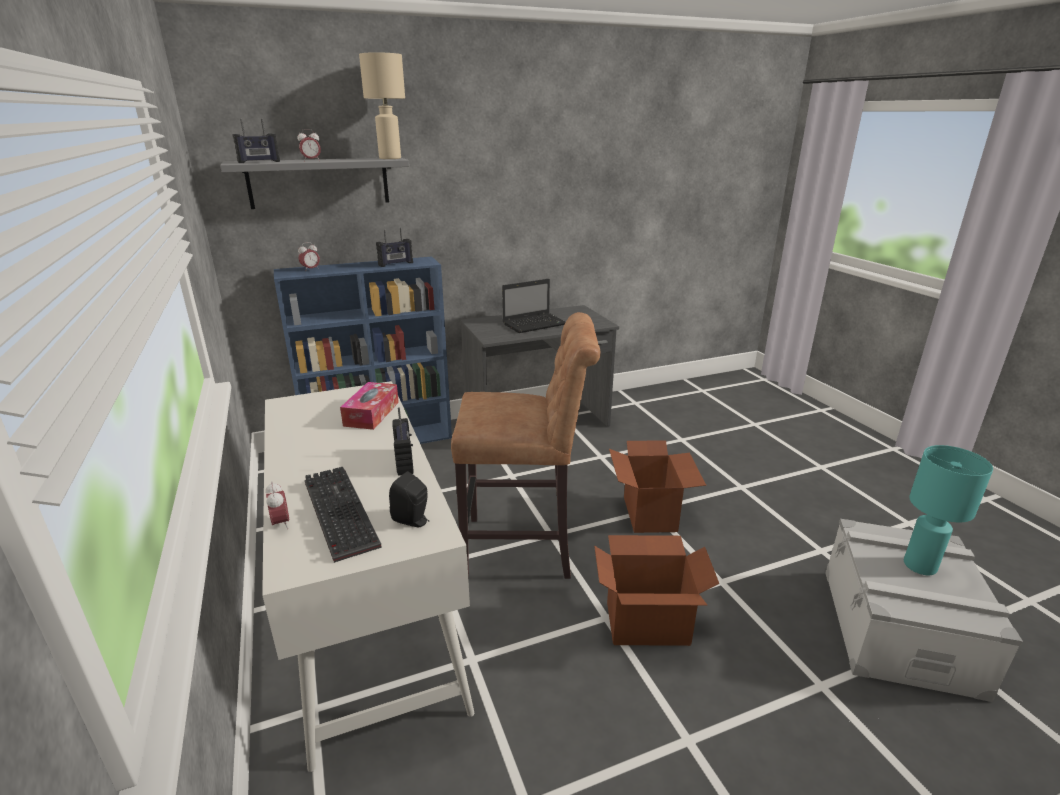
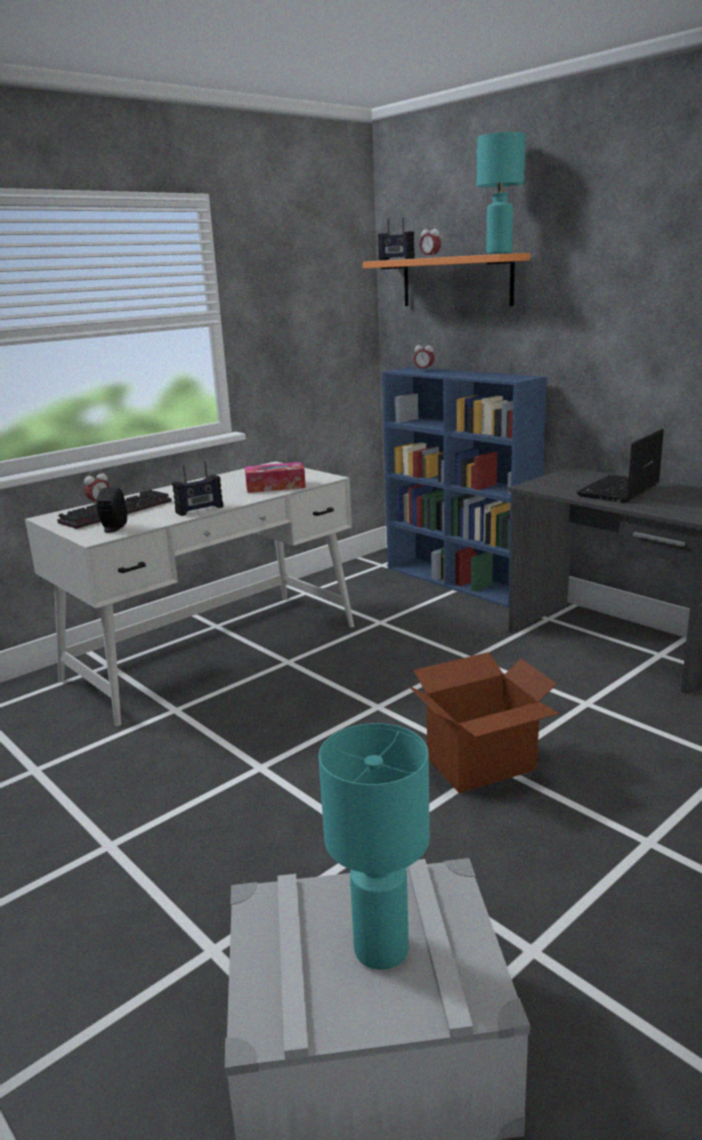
camera: 70 degrees right, 5 degrees down
grey shelf [220,158,409,209] -> orange shelf [363,253,530,306]
beige table lamp [359,52,405,159] -> turquoise table lamp [477,132,525,254]
radio [376,228,413,267] -> none
brown stool [451,312,600,579] -> none
laptop [502,279,566,333] -> laptop turned 90 degrees clockwise [576,429,664,503]
cardboard box [594,535,719,646] -> none

